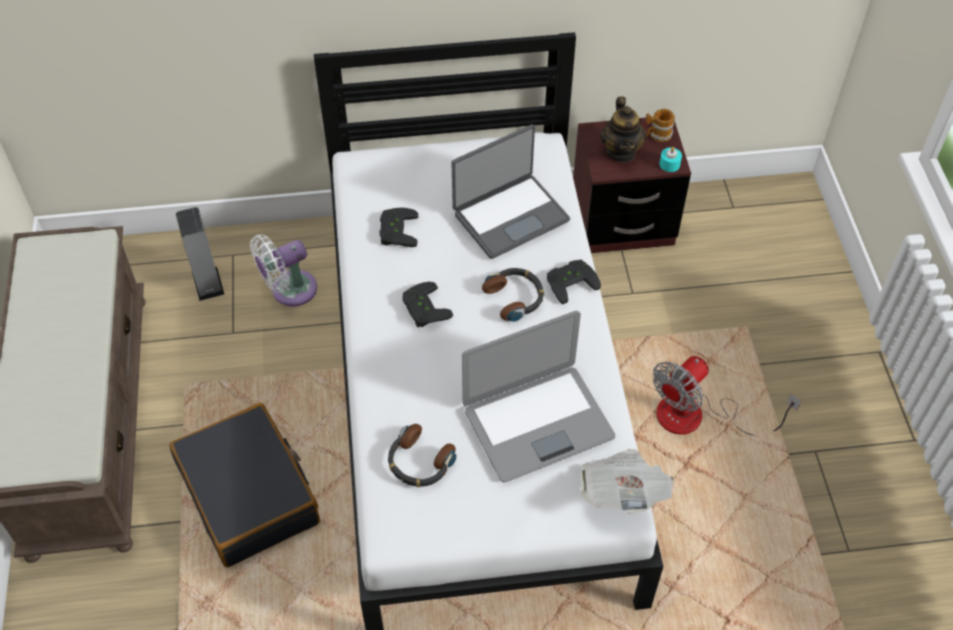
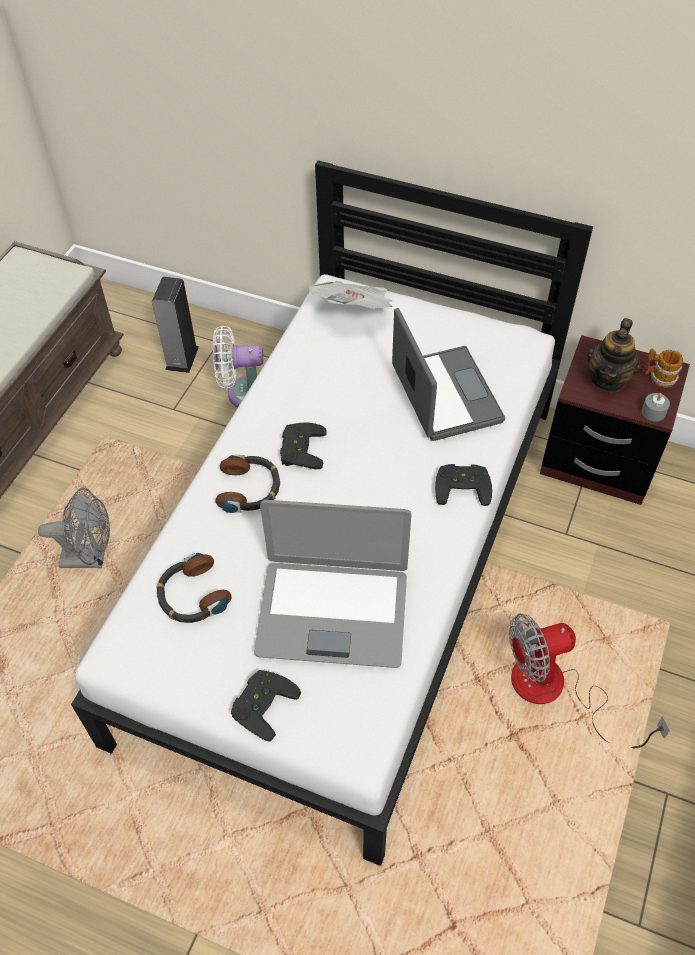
camera: 30 degrees right, 0 degrees up
black suitcase [169,403,320,567] -> grey fan [38,488,110,568]
black game controller [379,208,418,247] -> black game controller moved to [231,670,301,742]
laptop [452,125,570,259] -> laptop turned 105 degrees counterclockwise [392,308,505,441]
headphones [482,268,544,322] -> headphones moved to [215,454,280,513]
newspaper [580,449,674,514] -> newspaper moved to [309,281,392,309]
turquoise candle [660,147,682,172] -> grey candle [642,393,670,422]

